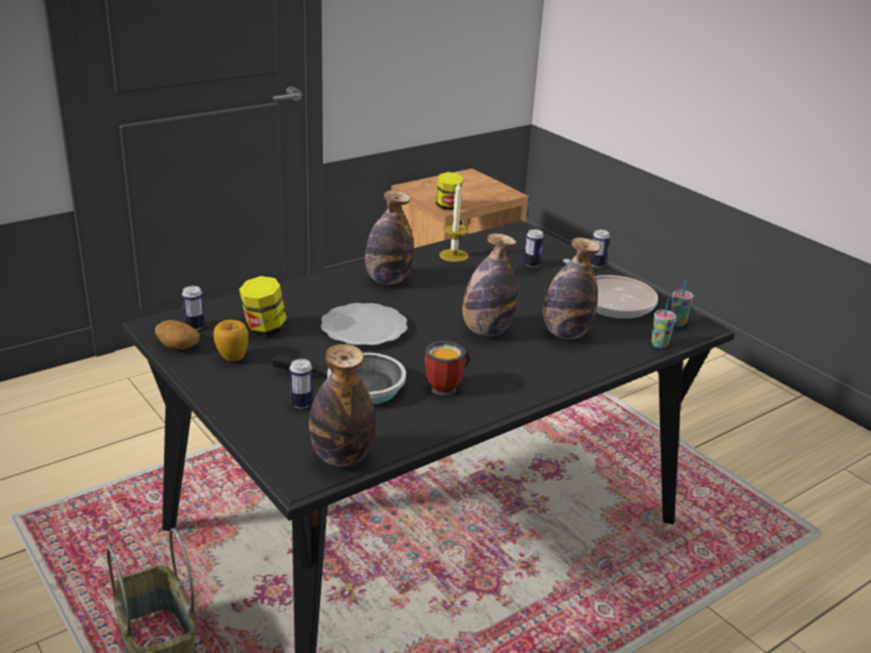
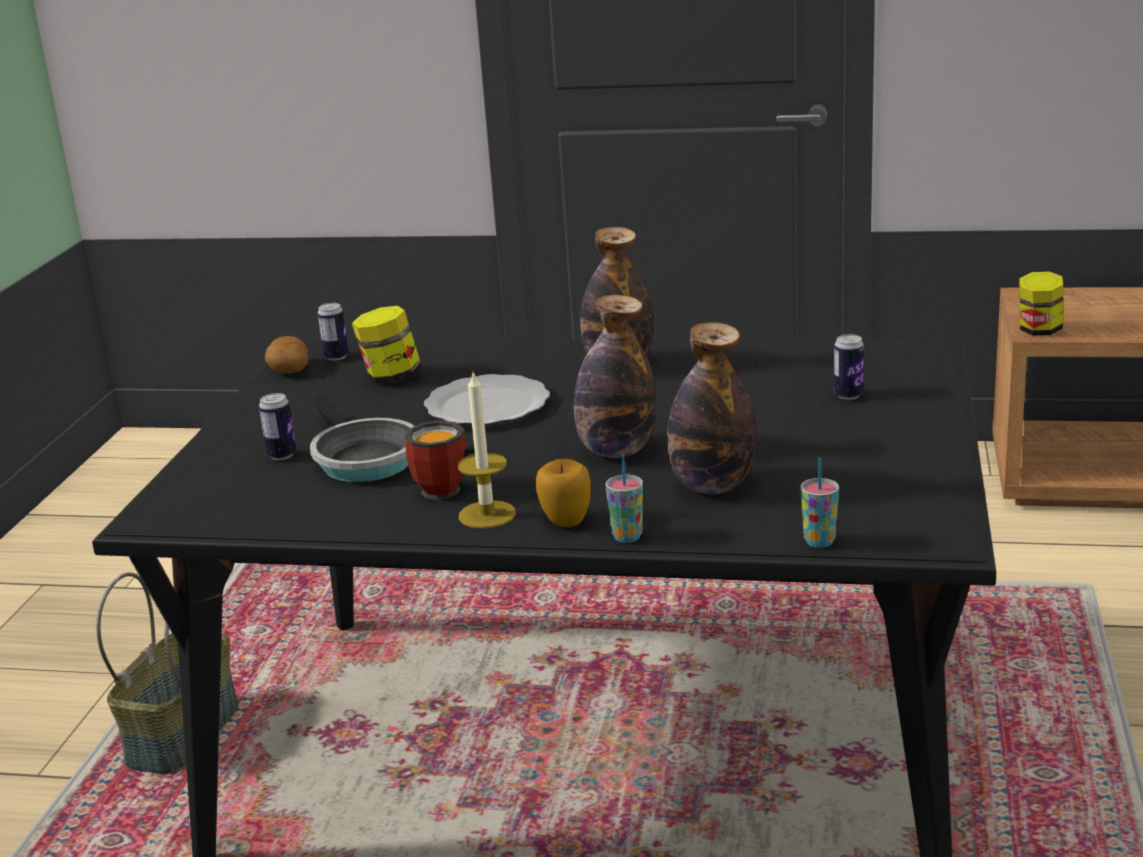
camera: 50 degrees right, 5 degrees down
apple [214,320,248,361] -> apple moved to [536,459,591,527]
bottle [309,344,376,467] -> none
candle [439,182,469,262] -> candle moved to [458,373,516,529]
frying pan [563,259,658,318] -> none
can [590,230,610,268] -> none
cup [671,279,694,327] -> cup moved to [606,455,643,543]

